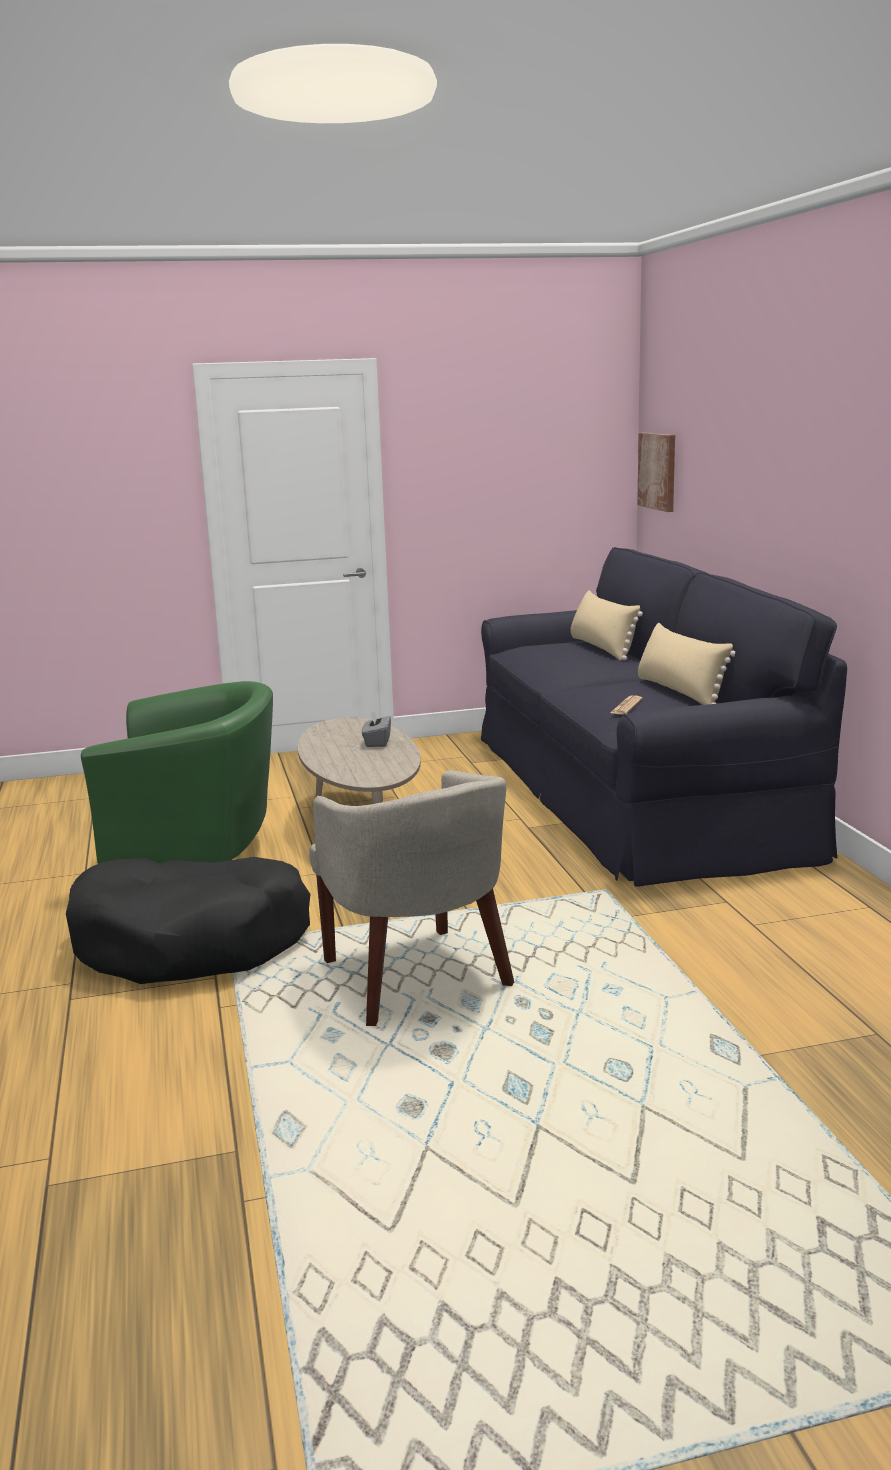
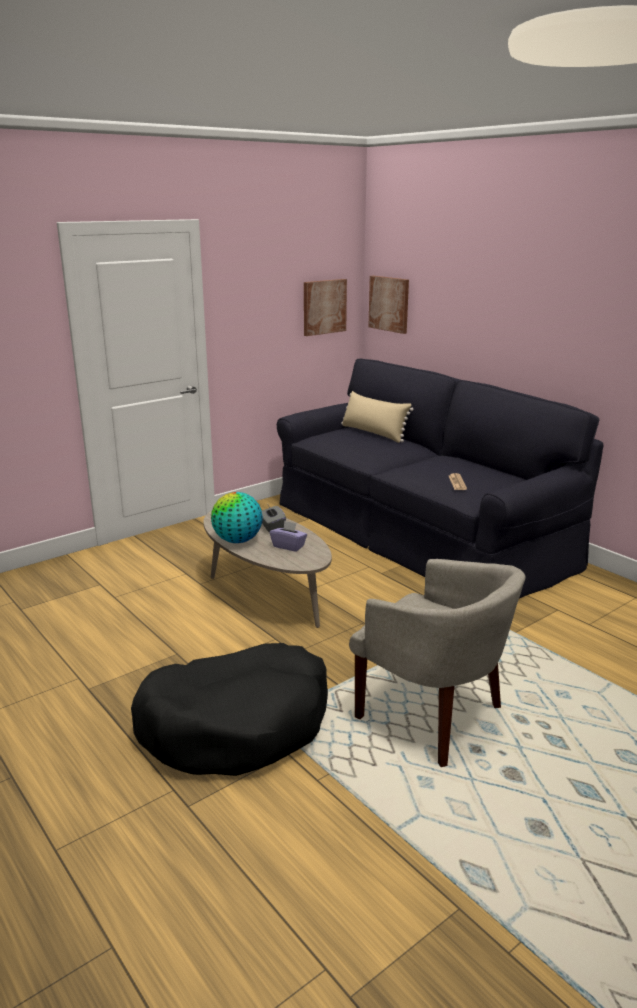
camera: 25 degrees left, 5 degrees up
green armchair [81,681,273,864] -> none
beige pillow [638,623,735,705] -> none
none -> globe [211,492,263,543]
none -> purple tissue box [270,520,307,552]
none -> picture [304,279,347,336]

